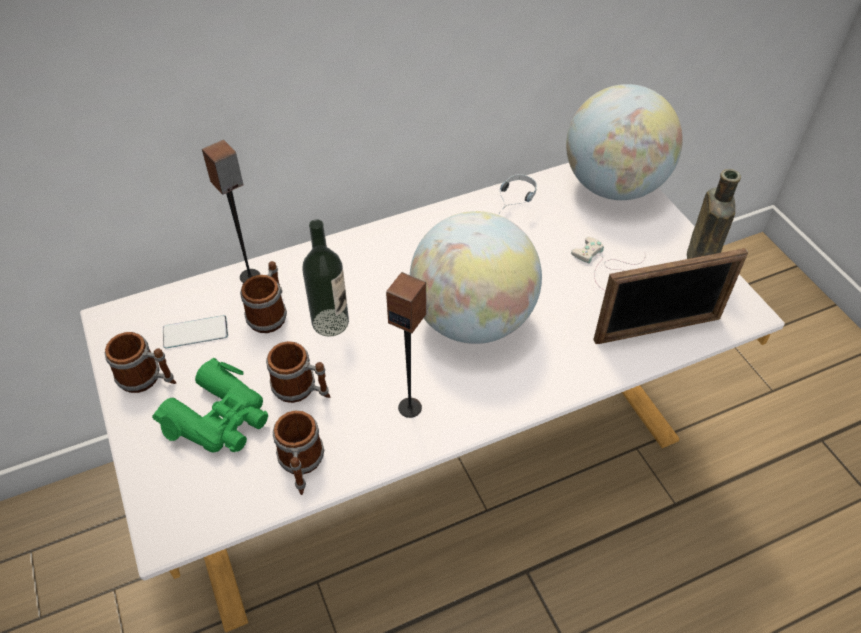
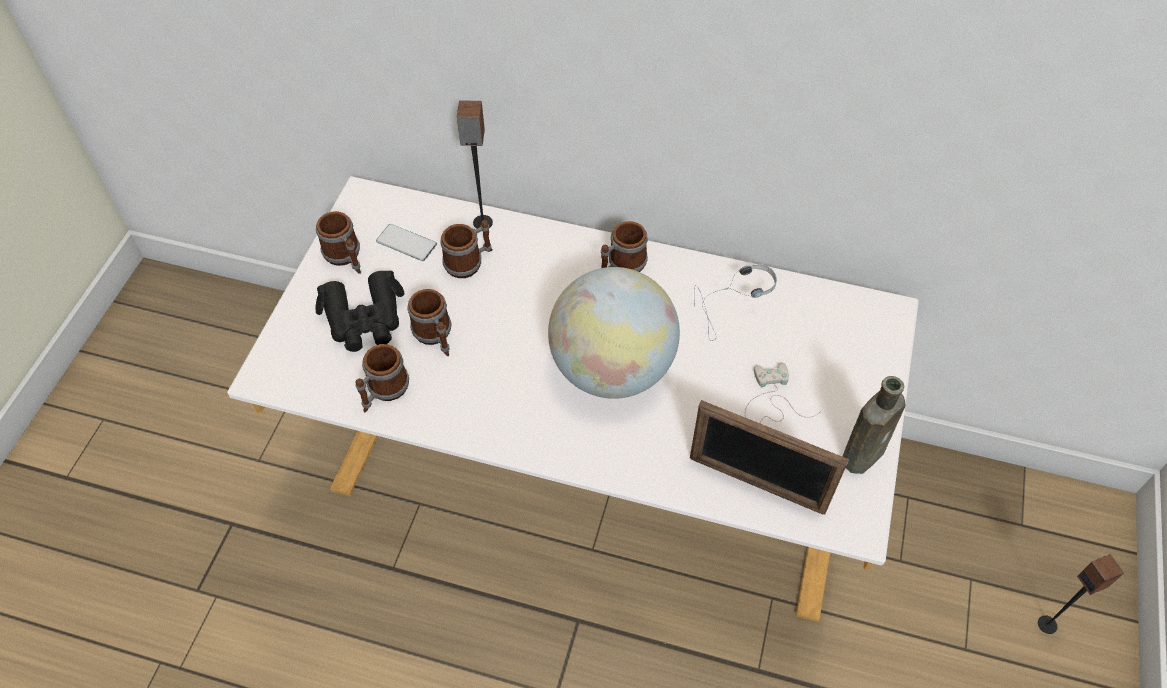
camera: 40 degrees right, 5 degrees up
green binoculars [152,358,268,453] -> black binoculars [316,270,404,352]
bottle [302,219,349,337] -> none
speaker [386,272,426,418] -> speaker moved to [1038,554,1124,634]
globe [566,84,683,200] -> none
none -> mug [601,221,648,272]

